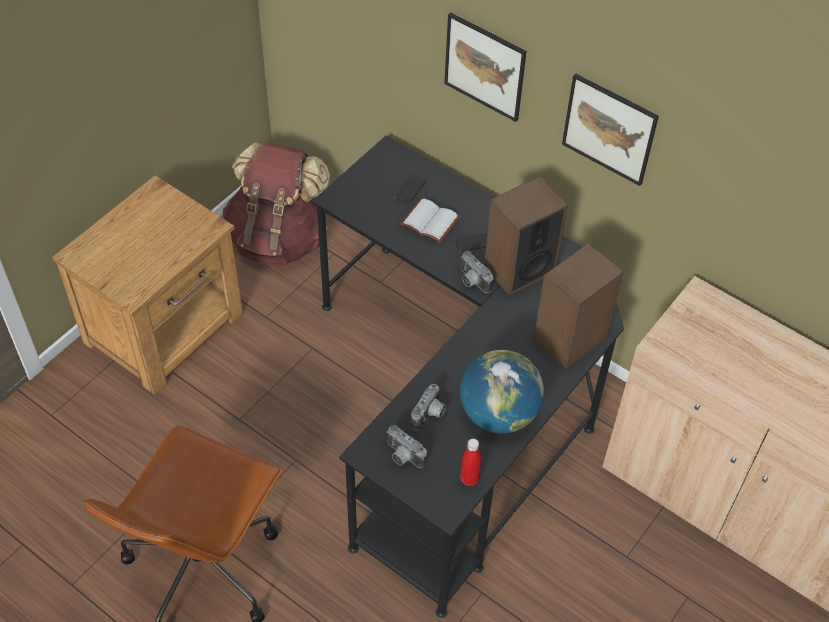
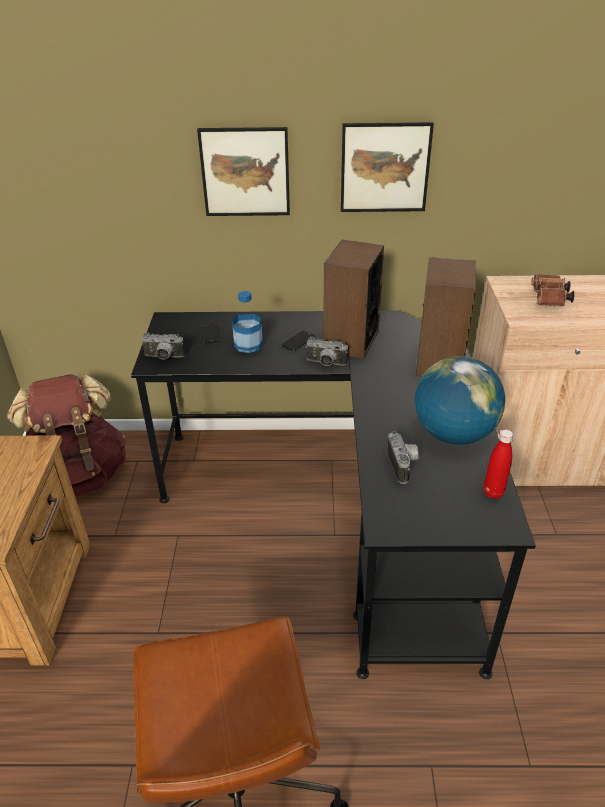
camera: 35 degrees left, 15 degrees down
camera [387,425,427,468] -> camera moved to [141,332,185,359]
white book [401,198,460,243] -> bottle [232,291,263,353]
none -> brown binoculars [531,274,574,306]

